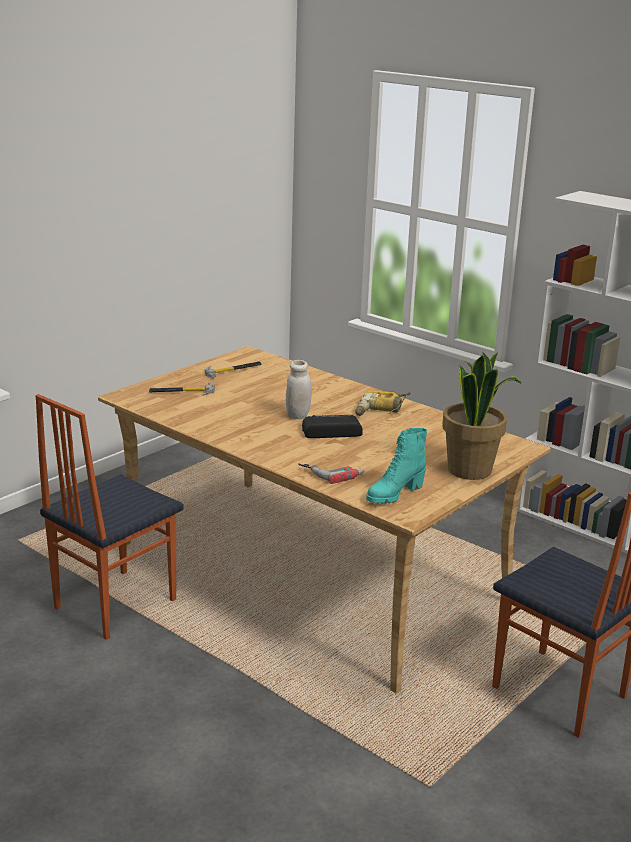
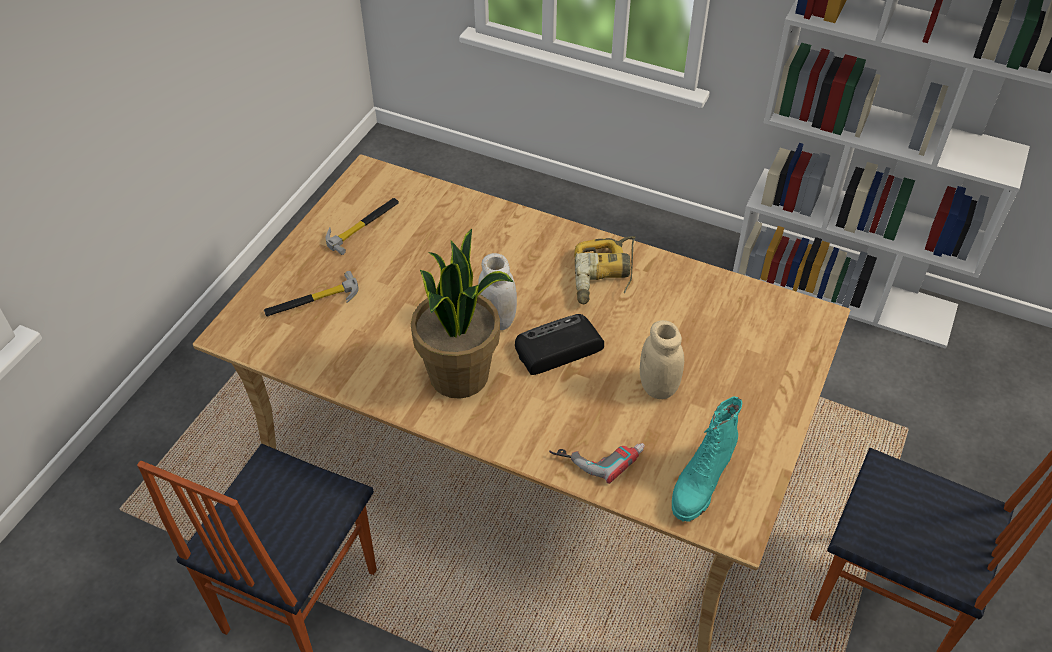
camera: 15 degrees left, 25 degrees up
potted plant [442,352,522,480] -> potted plant moved to [411,229,513,398]
none -> beige jar [640,320,684,399]

